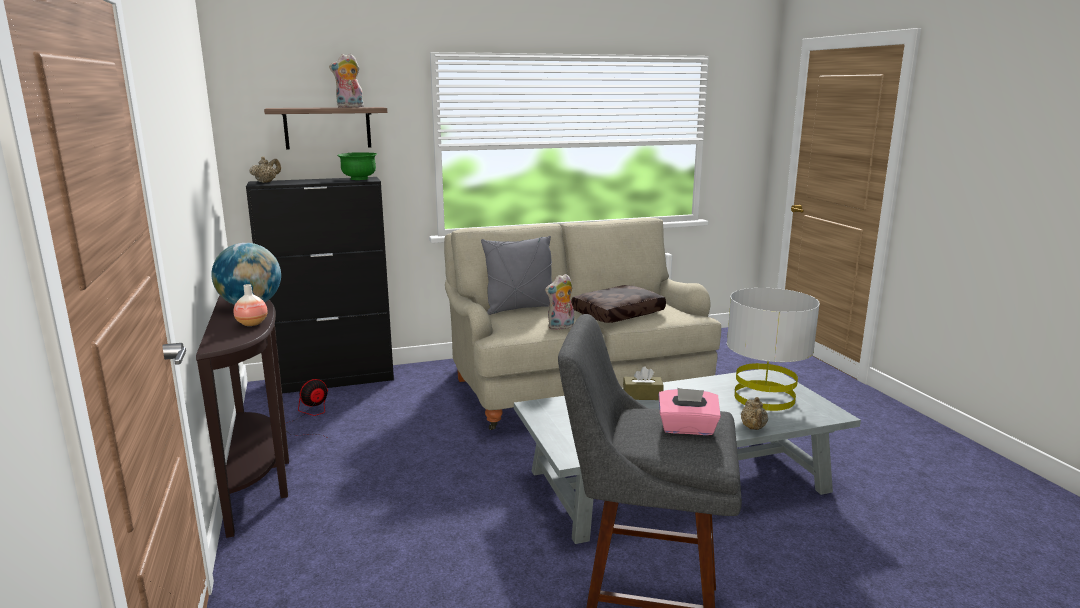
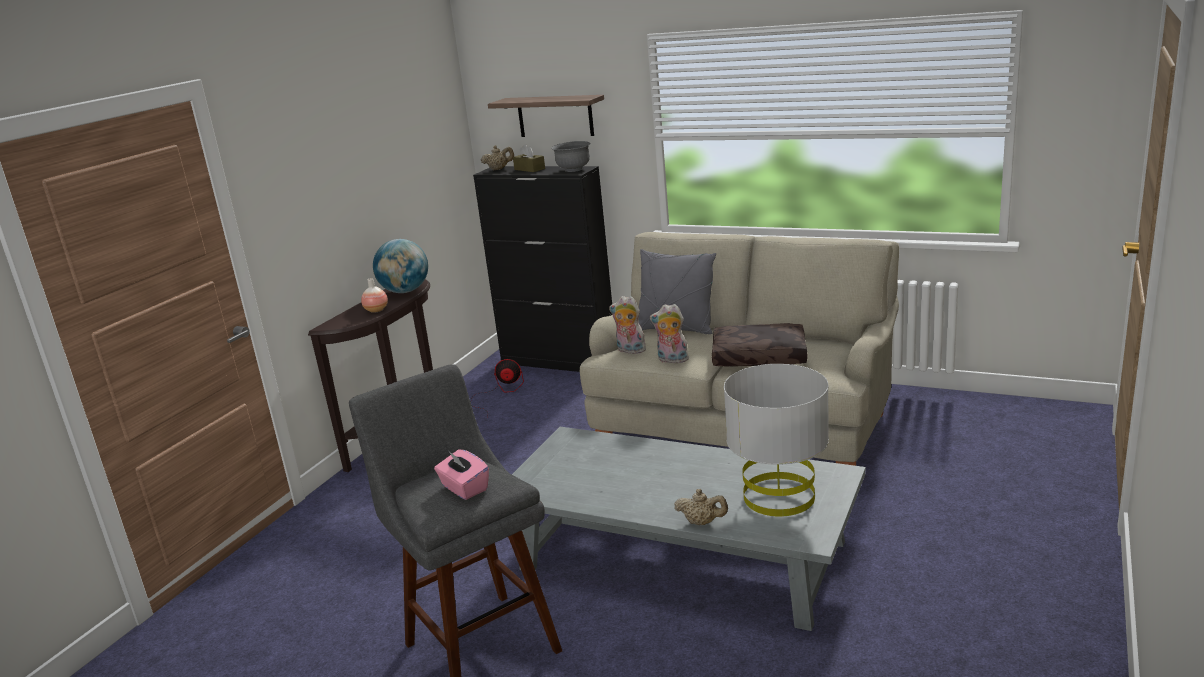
camera: 45 degrees right, 5 degrees up
plush toy [329,54,364,108] -> plush toy moved to [609,296,646,354]
green bowl [337,152,377,180] -> grey bowl [551,141,591,172]
brown tissue box [623,366,664,400] -> brown tissue box moved to [513,144,545,172]
beige teapot [741,397,768,430] -> beige teapot turned 120 degrees counterclockwise [674,489,728,525]

